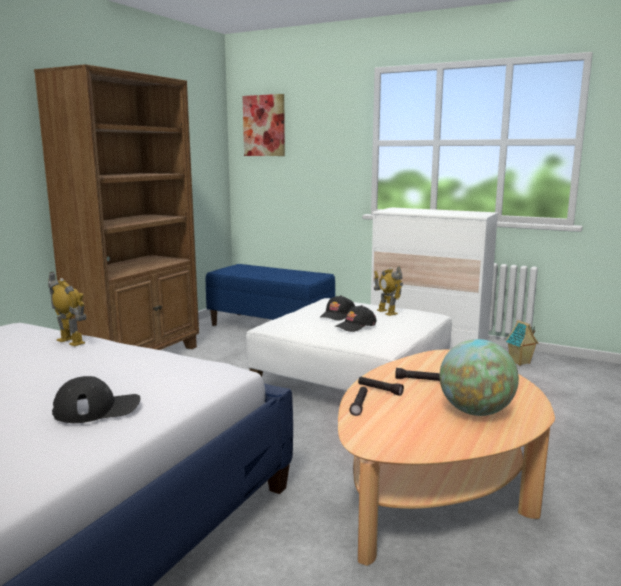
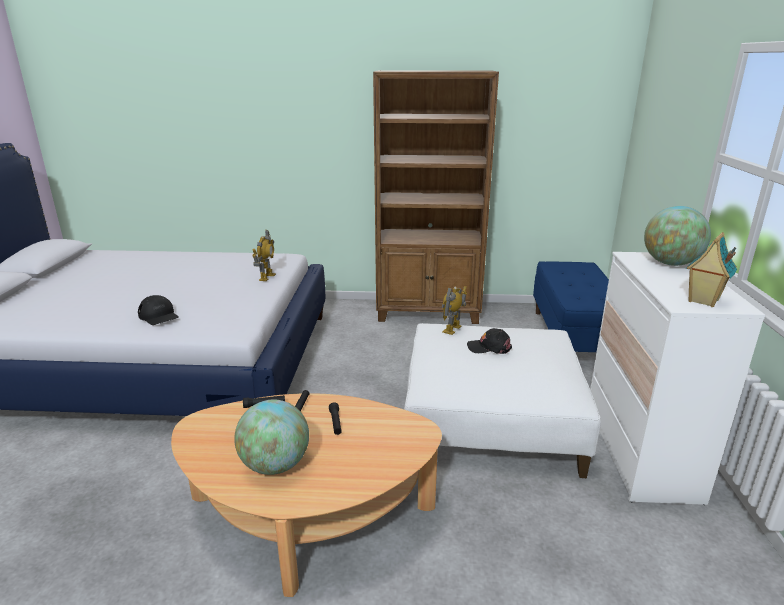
camera: 65 degrees right, 10 degrees up
picture [243,94,285,156] -> none
black cap [335,305,377,332] -> none
toy robot [374,266,403,316] -> toy robot moved to [442,286,467,335]
toy house [506,320,538,366] -> toy house moved to [686,232,737,307]
none -> globe [644,206,711,266]

